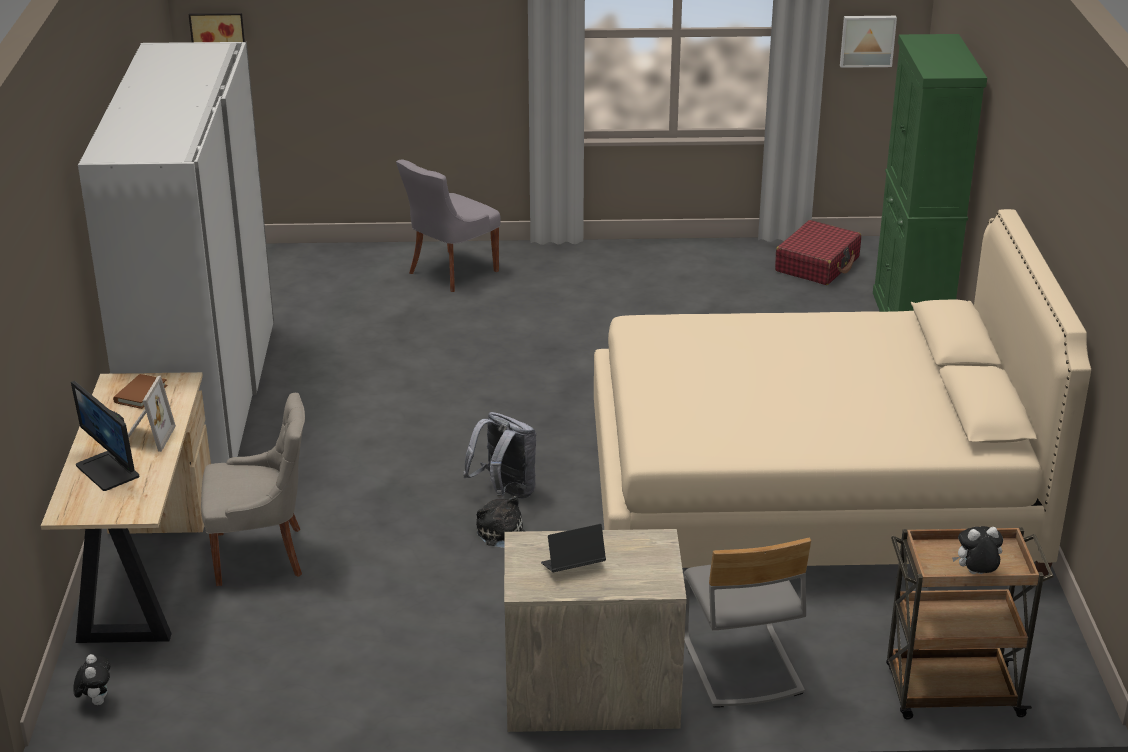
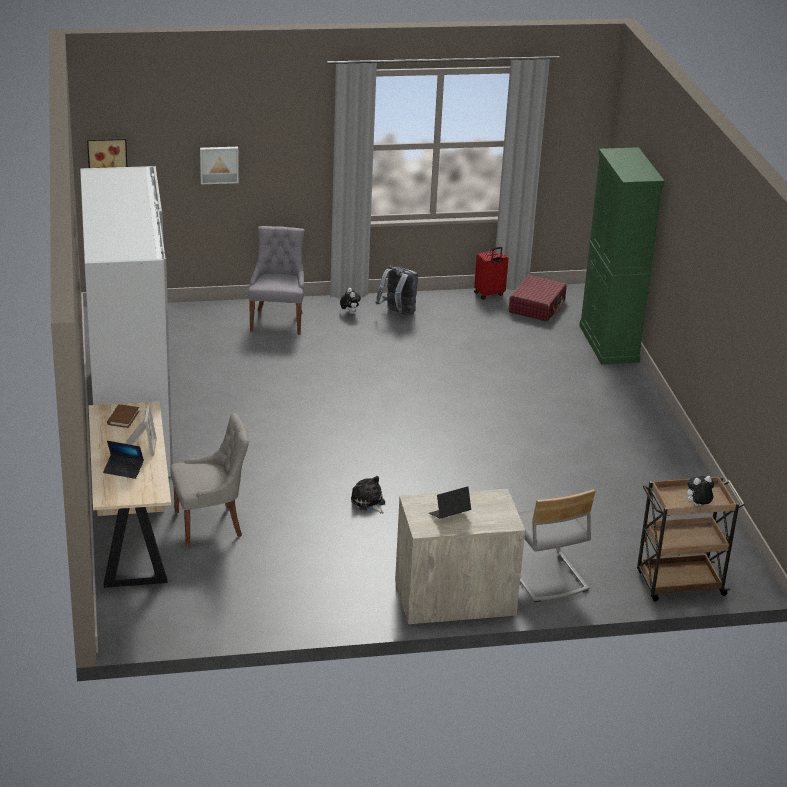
camera: 10 degrees left, 0 degrees up
monitor [71,381,139,491] -> laptop [103,441,144,479]
plush toy [73,654,110,705] -> plush toy moved to [340,288,361,314]
grey chair [396,160,501,292] -> grey chair turned 150 degrees clockwise [248,226,305,335]
grey backpack [463,412,536,499] -> grey backpack moved to [375,266,418,316]
beige bed [594,209,1091,576] -> none
picture [840,16,897,68] -> picture moved to [200,147,239,184]
none -> red suitcase [474,247,508,300]

